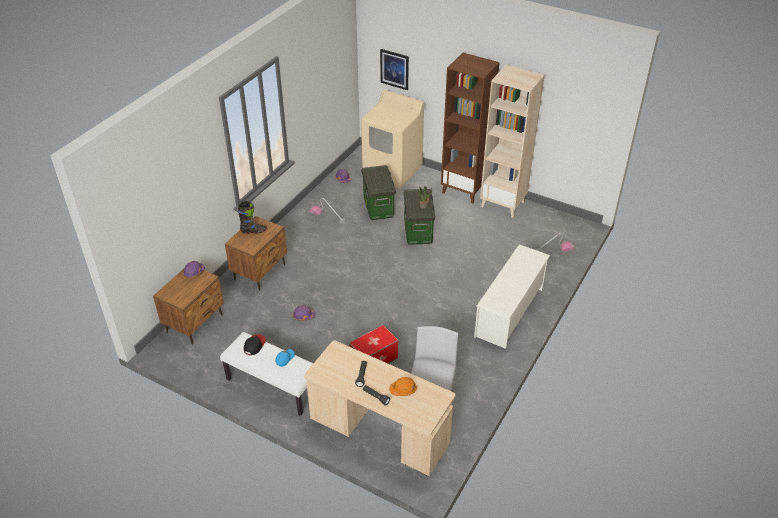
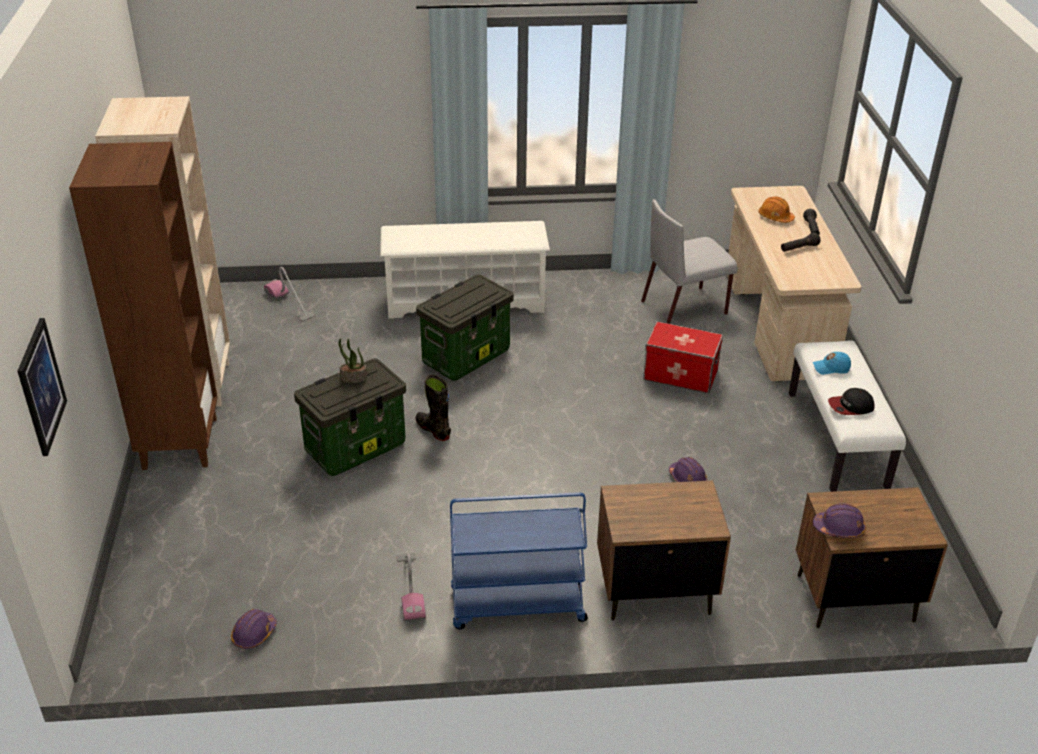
camera: 125 degrees left, 5 degrees down
black boot [238,201,267,234] -> black boot moved to [416,375,451,441]
beige washing machine [361,90,424,189] -> none
storage box [362,165,396,220] -> storage box moved to [416,274,513,381]
none -> blue cart [450,492,588,629]

